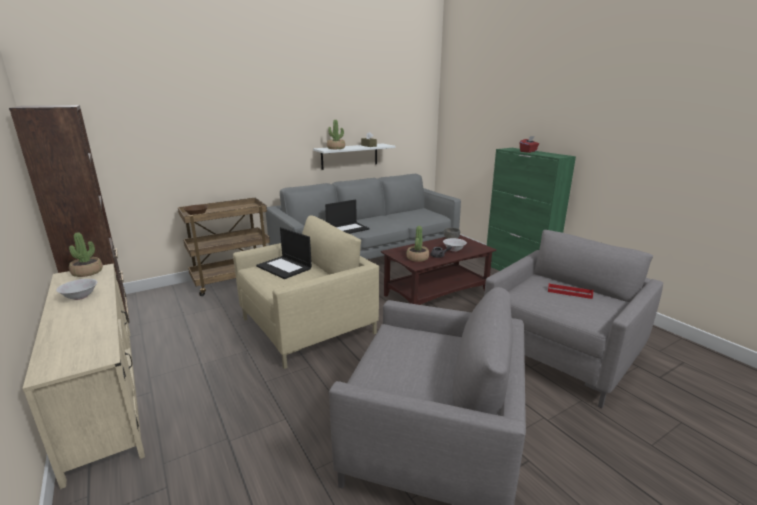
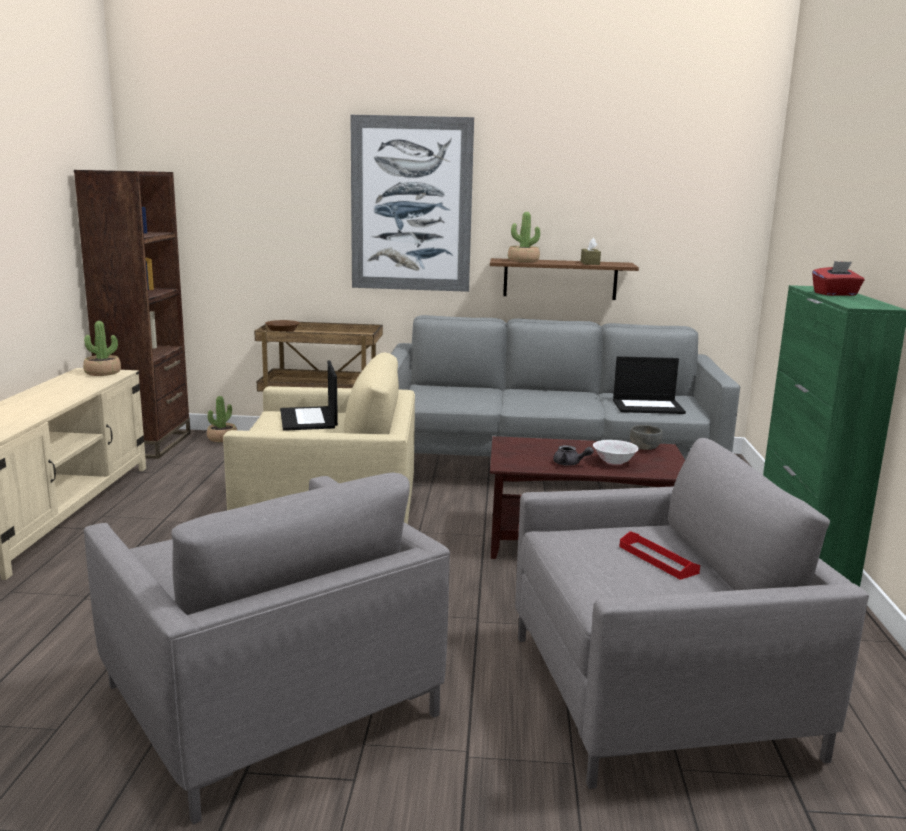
camera: 35 degrees right, 5 degrees down
white bowl [56,279,97,300] -> none
white shelf [313,144,396,170] -> brown shelf [490,258,639,300]
laptop [325,199,370,234] -> laptop moved to [613,356,686,414]
potted plant [407,226,429,262] -> potted plant moved to [207,396,237,442]
none -> picture [350,115,474,292]

